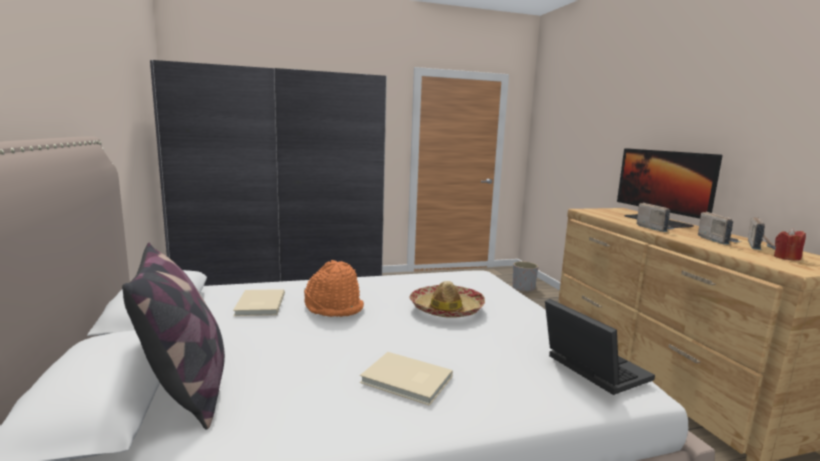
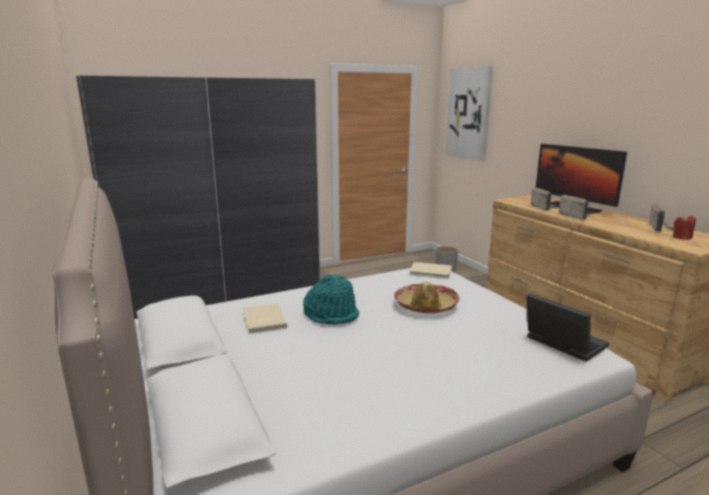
camera: 10 degrees left, 5 degrees up
pillow [122,243,225,429] -> none
orange hat [304,260,364,317] -> turquoise hat [303,274,359,324]
beige book [360,352,453,406] -> beige book moved to [409,262,452,279]
radio [698,212,741,245] -> radio moved to [531,187,558,211]
none -> picture [445,66,493,161]

